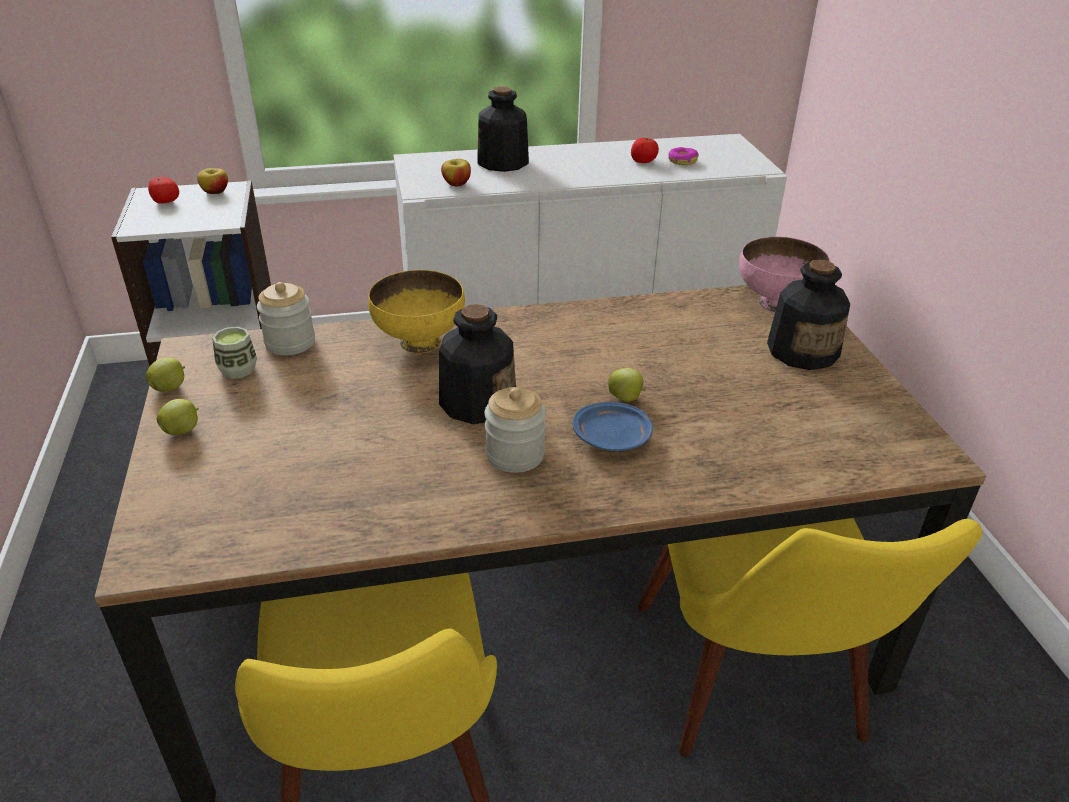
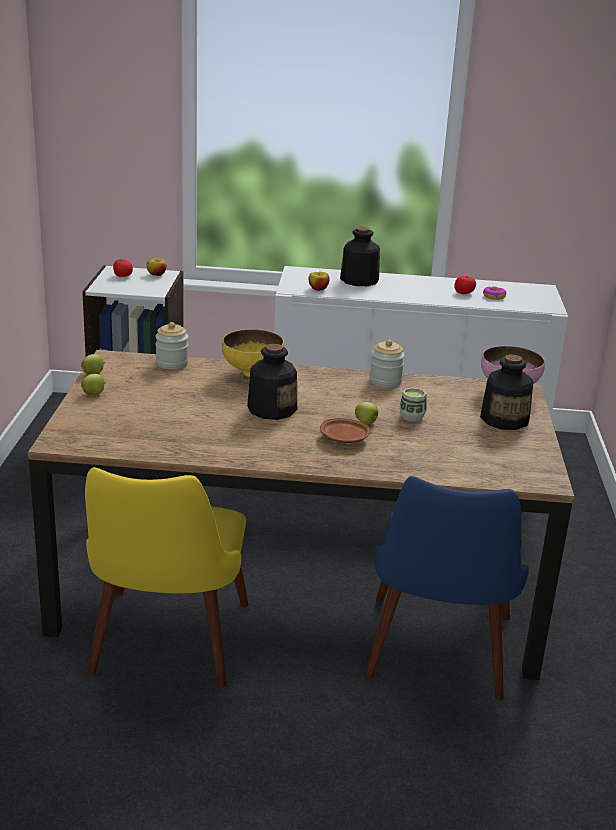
camera: 15 degrees right, 10 degrees down
cup [212,327,257,379] -> cup moved to [399,388,427,422]
jar [485,387,546,473] -> jar moved to [369,340,405,388]
blue plate [572,402,653,451] -> brown plate [320,418,370,443]
yellow chair [638,518,982,757] -> blue chair [364,476,529,700]

